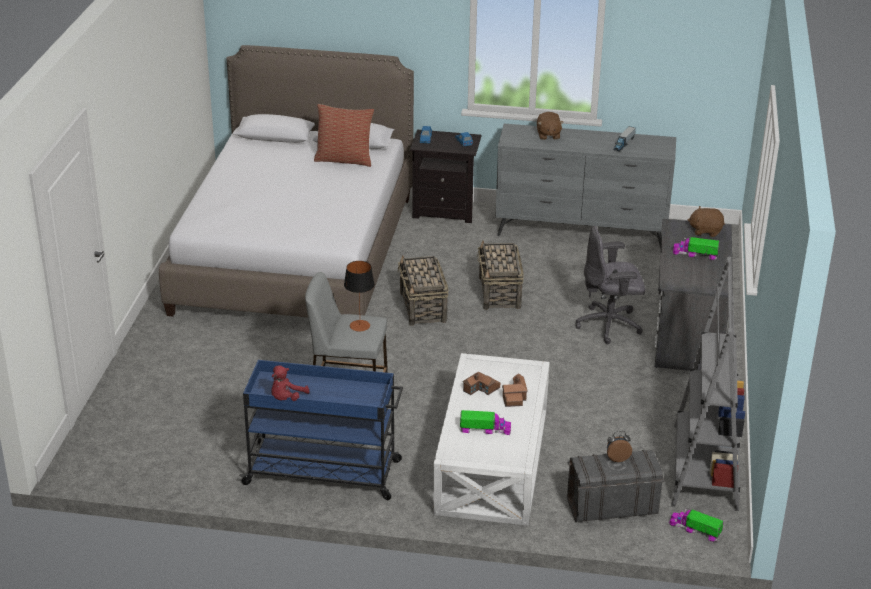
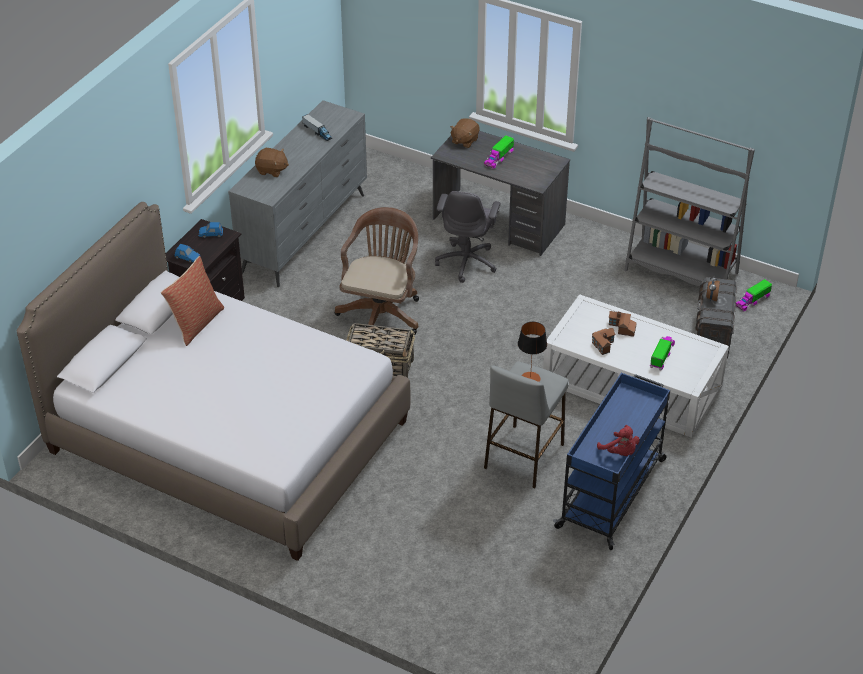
camera: 70 degrees left, 10 degrees up
basket [477,241,524,310] -> brown office chair [335,207,419,334]

